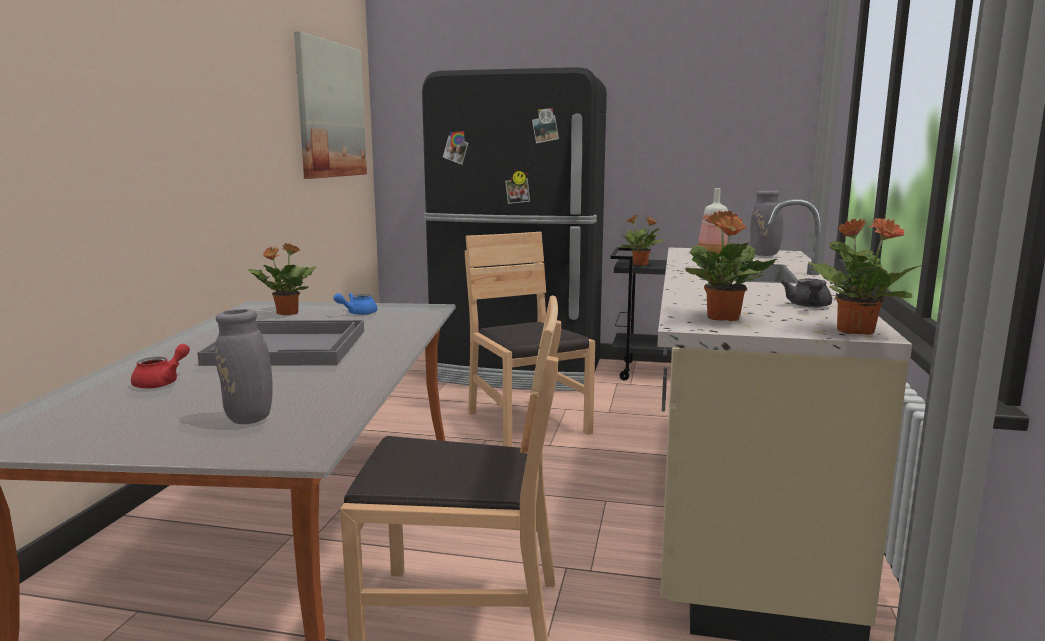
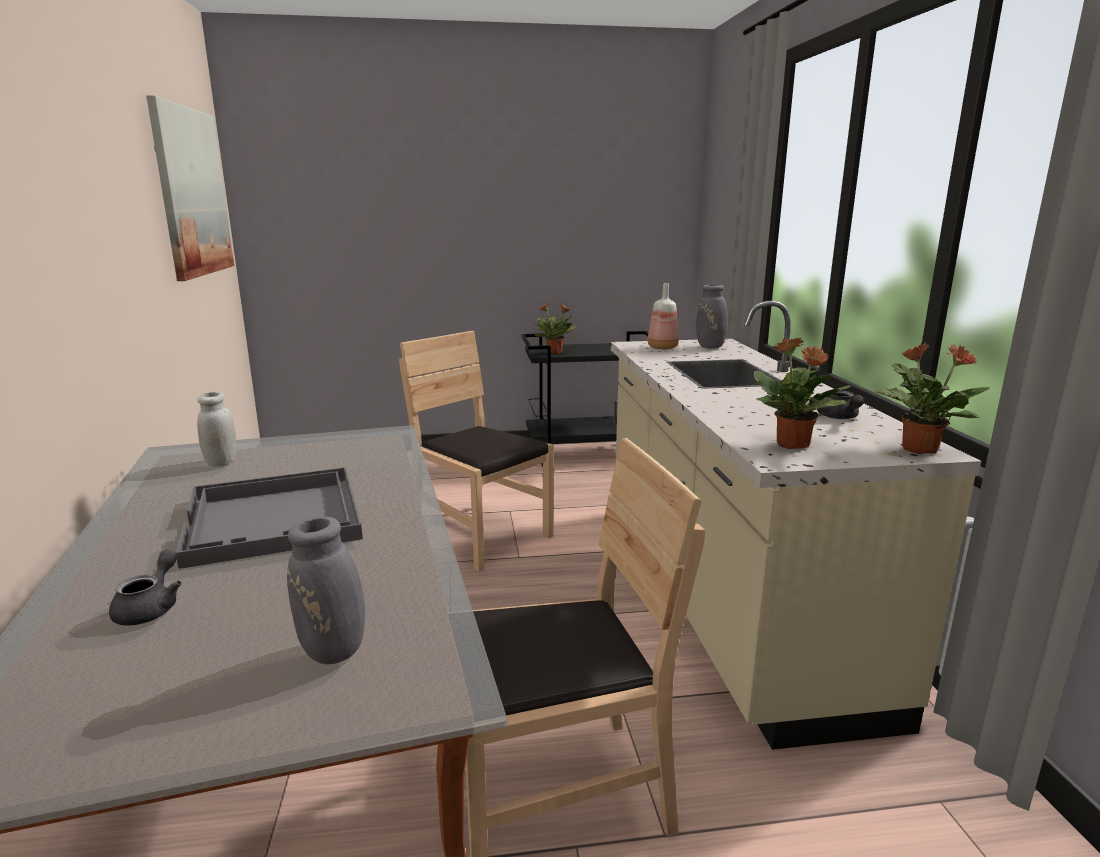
camera: 20 degrees left, 5 degrees up
red teapot [131,344,190,389] -> grey teapot [109,550,182,626]
potted plant [248,243,317,315] -> white jar [197,392,236,467]
blue teapot [333,293,377,315] -> none
black fridge [422,67,607,391] -> none

